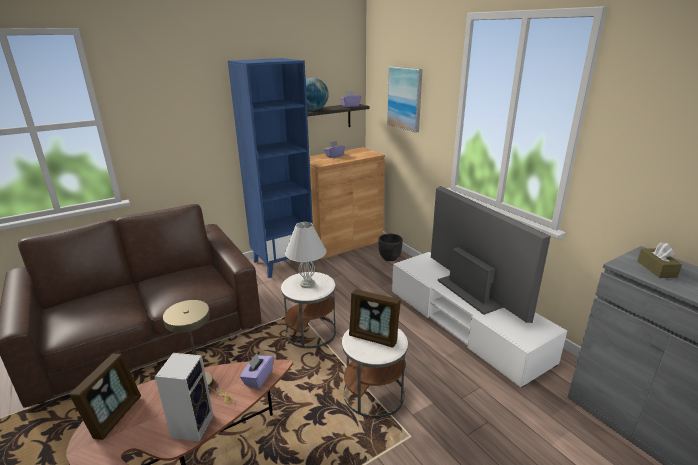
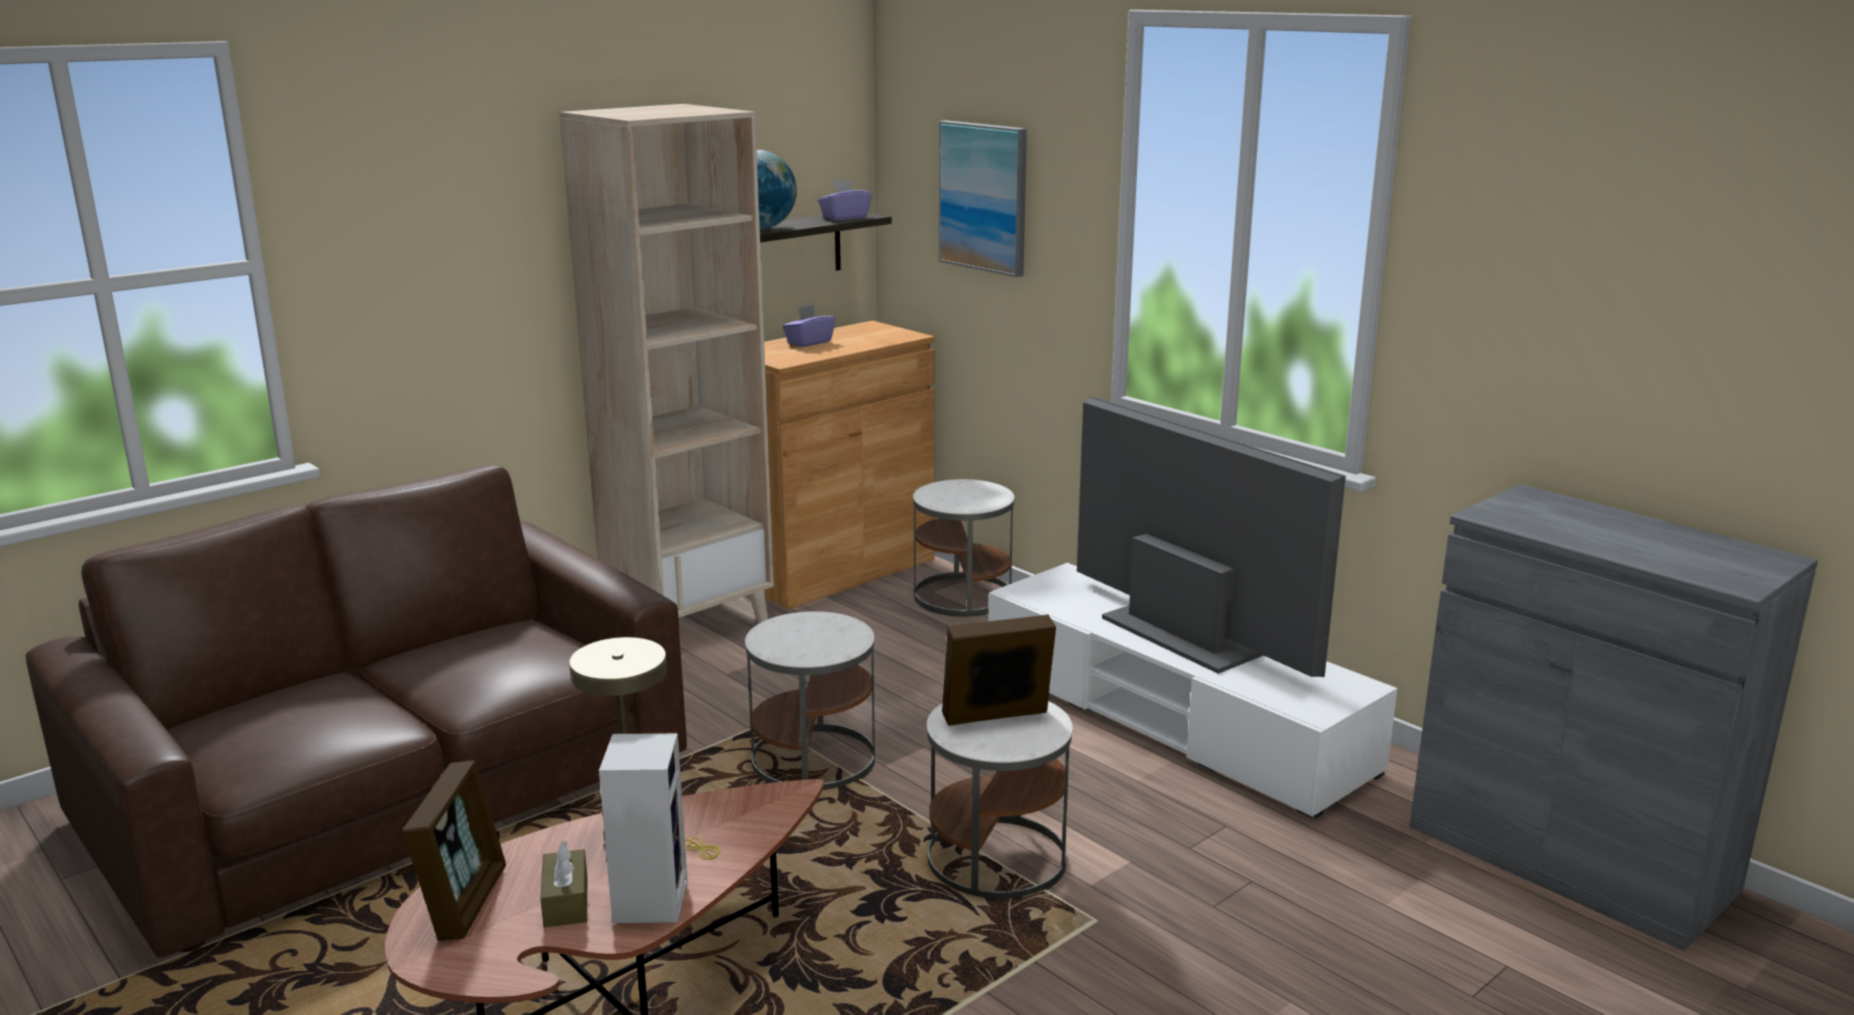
camera: 10 degrees left, 5 degrees down
blue bookcase [228,58,313,278] -> beige bookcase [560,104,774,623]
purple tissue box [240,353,274,389] -> none
white table lamp [285,222,326,288] -> none
picture frame [349,289,401,348] -> picture frame turned 150 degrees clockwise [942,615,1056,726]
black planter [378,234,403,261] -> white side table [913,479,1014,617]
brown tissue box [637,243,682,278] -> brown tissue box moved to [540,841,587,927]

